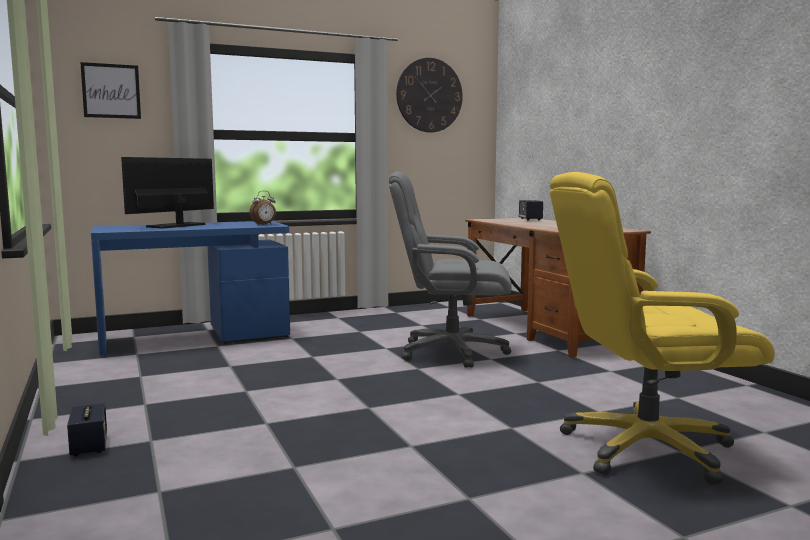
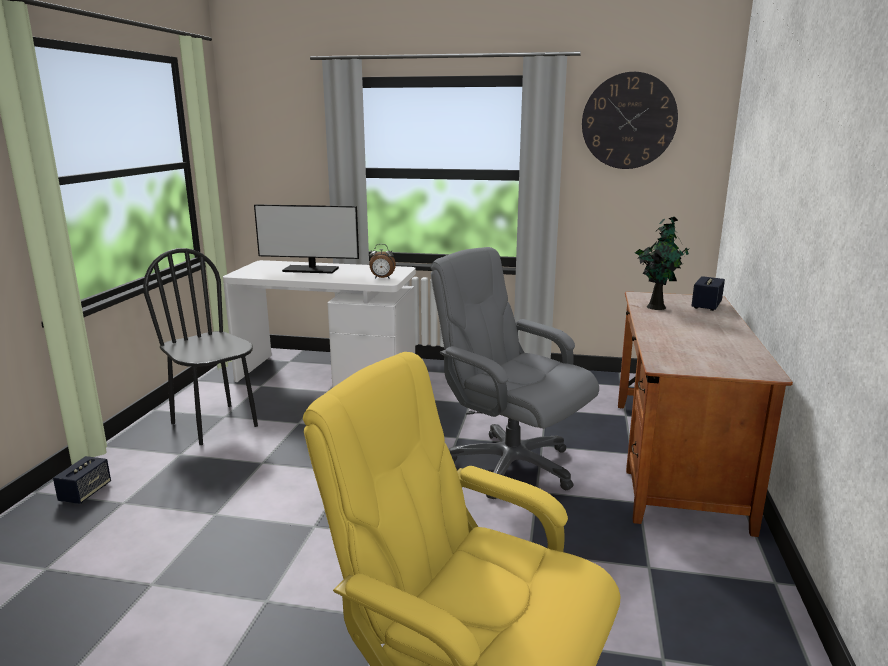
camera: 35 degrees right, 10 degrees up
picture [80,62,141,119] -> none
blue desk [91,221,290,356] -> white desk [223,260,416,388]
monitor [121,157,214,229] -> monitor turned 150 degrees counterclockwise [254,204,359,273]
none -> black chair [143,248,258,445]
none -> potted plant [635,217,690,310]

